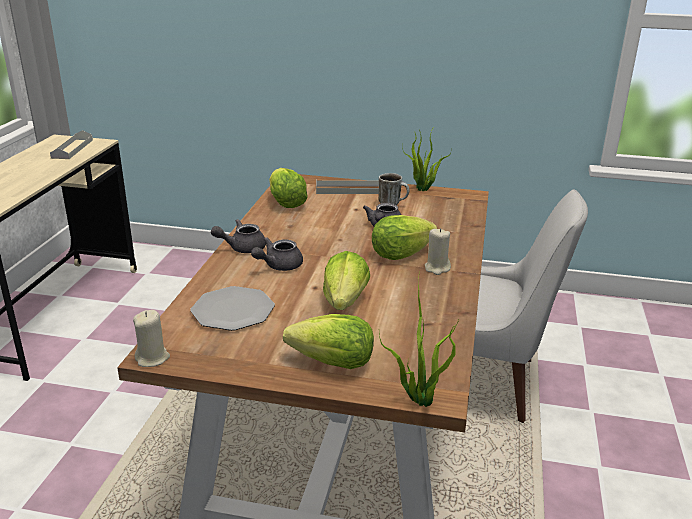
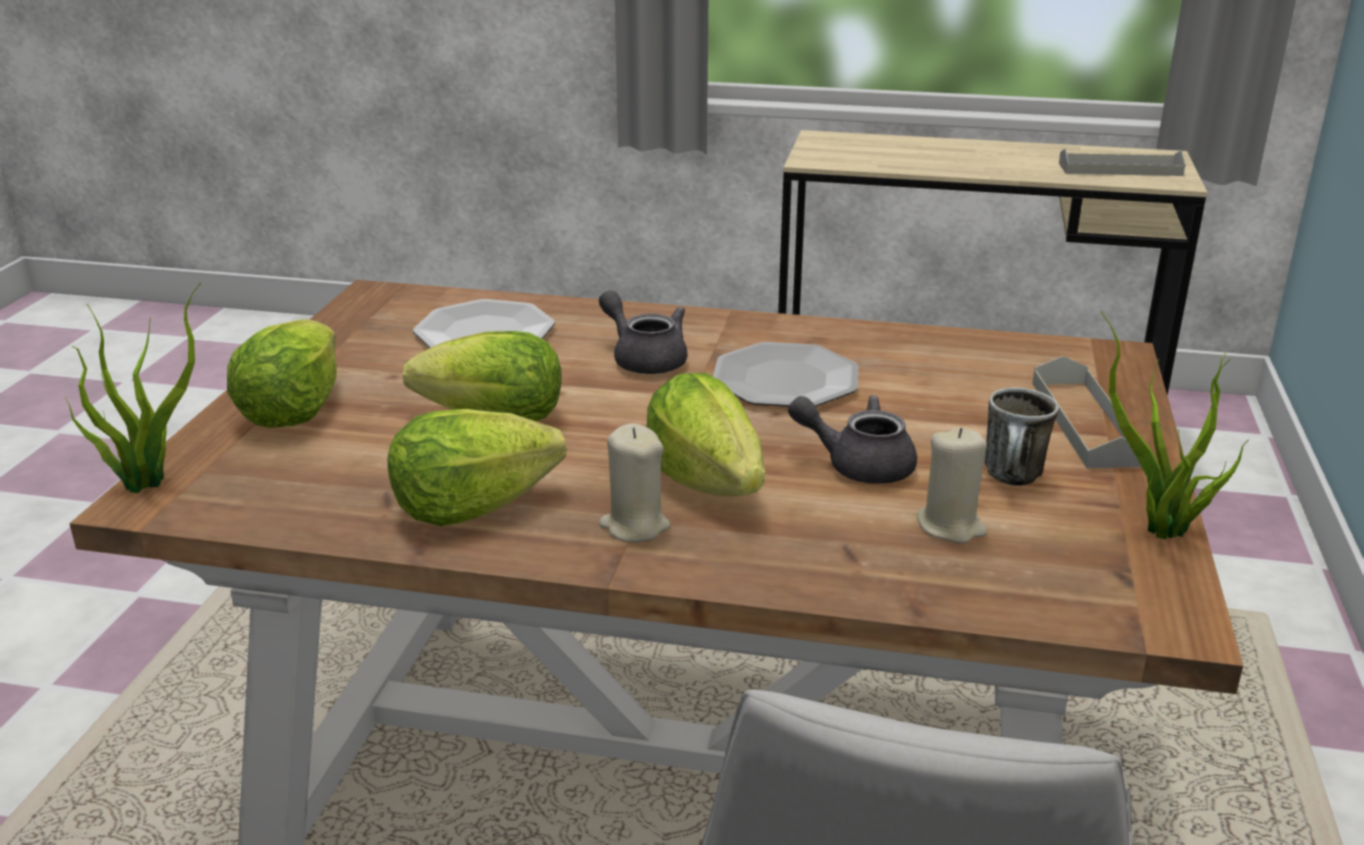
camera: 90 degrees right, 0 degrees up
beige candle [133,310,170,367] -> beige candle moved to [917,427,987,544]
grey teapot [211,219,266,253] -> none
lettuce [269,168,308,208] -> lettuce moved to [388,409,566,526]
none -> plate [713,342,858,407]

